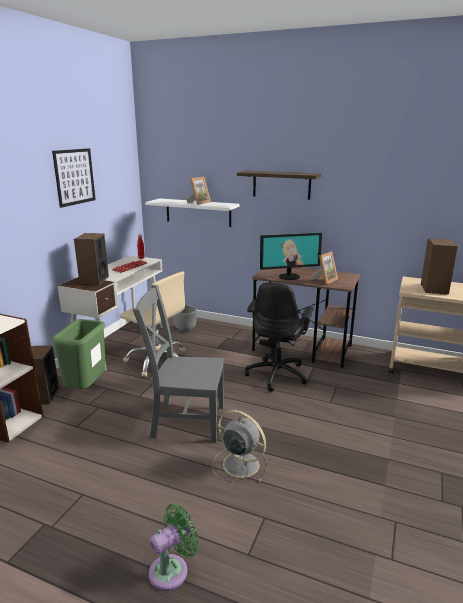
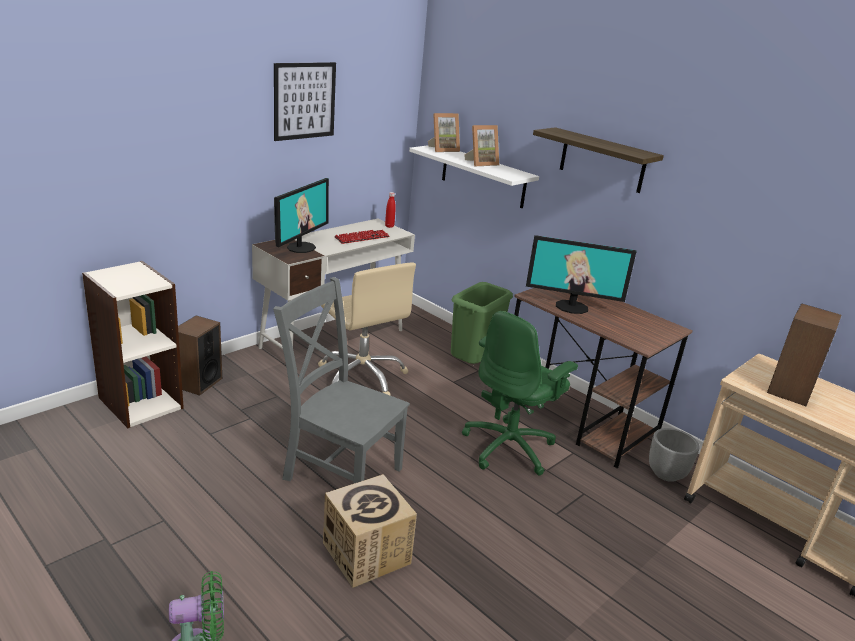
camera: 20 degrees right, 5 degrees up
green trash can [51,319,106,389] -> green trash can moved to [451,282,513,364]
speaker [74,233,109,285] -> monitor [274,178,329,253]
grey planter [173,305,197,332] -> grey planter moved to [649,428,699,482]
grey fan [212,410,268,482] -> cardboard box [323,474,417,588]
black office chair [245,283,314,392] -> green office chair [462,311,578,476]
picture frame [311,251,338,284] -> picture frame moved to [428,113,460,152]

